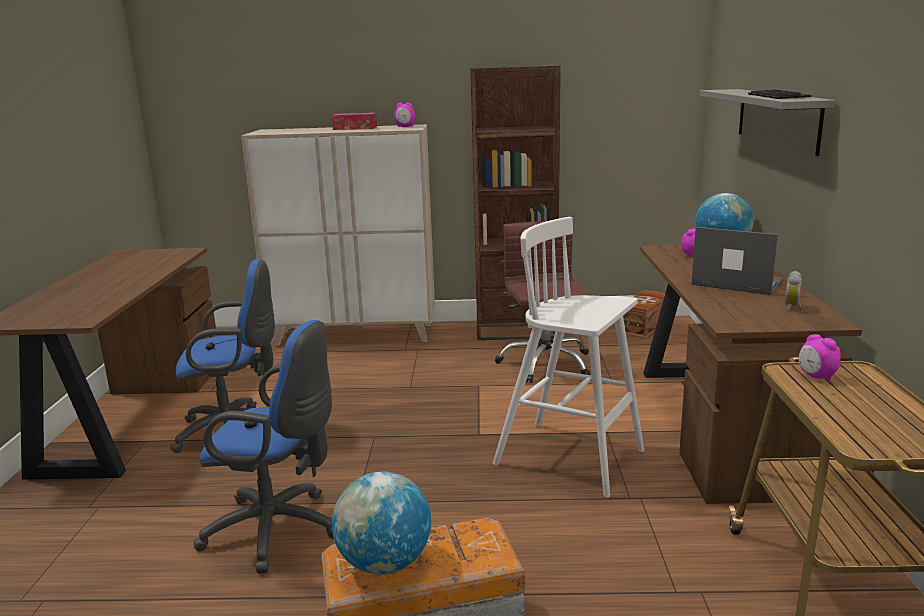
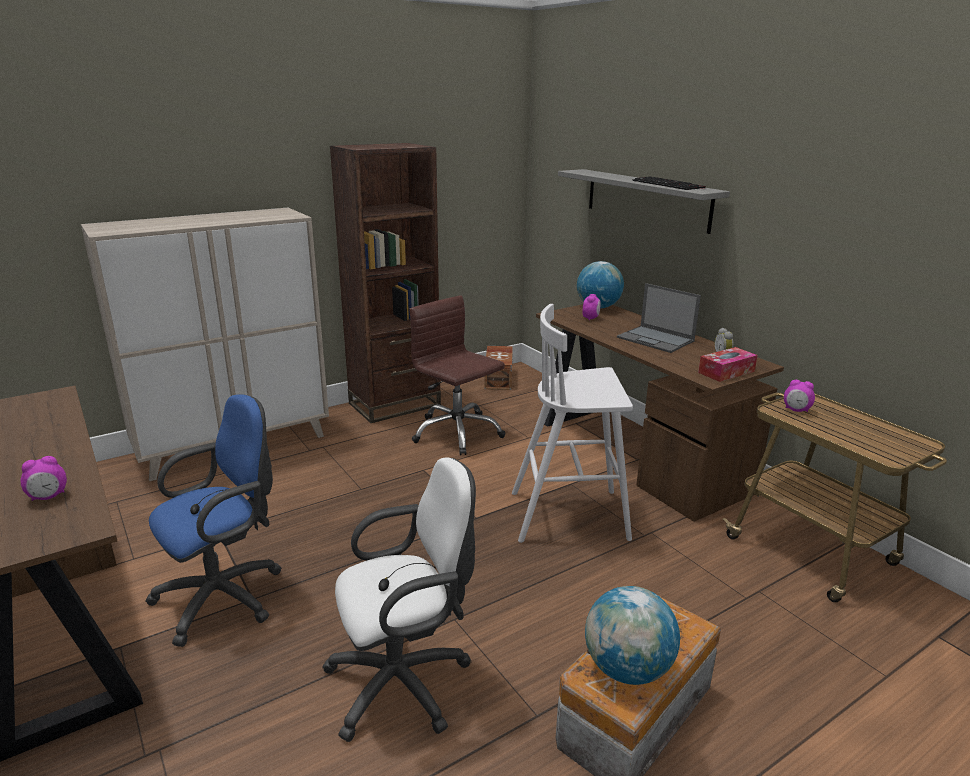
camera: 35 degrees left, 5 degrees up
blue office chair [194,320,334,574] -> white office chair [322,457,476,742]
tissue box [332,113,377,130] -> tissue box moved to [698,347,758,382]
alarm clock [394,102,415,127] -> alarm clock moved to [21,456,67,501]
laptop [691,227,783,295] -> laptop turned 135 degrees counterclockwise [617,283,701,353]

